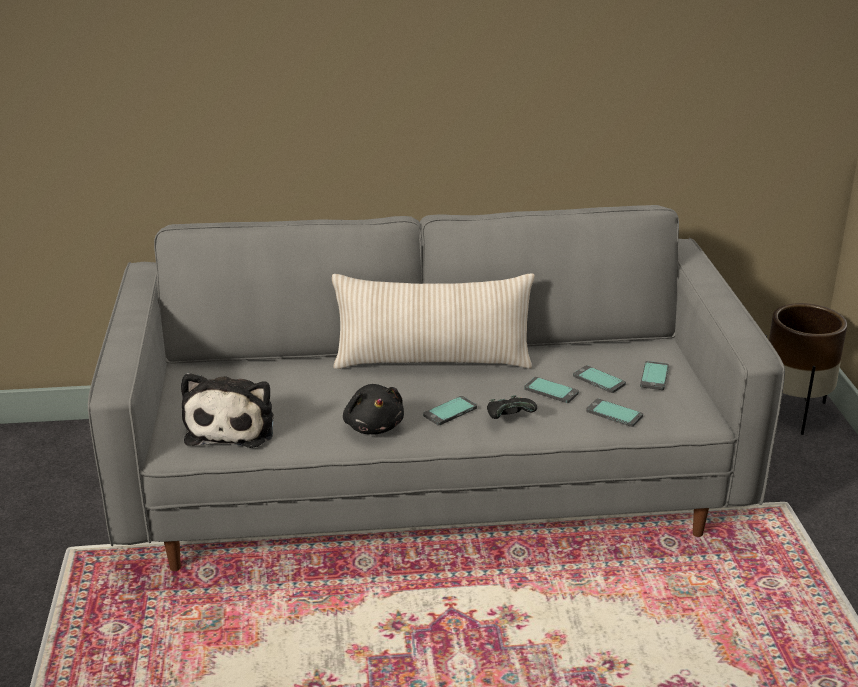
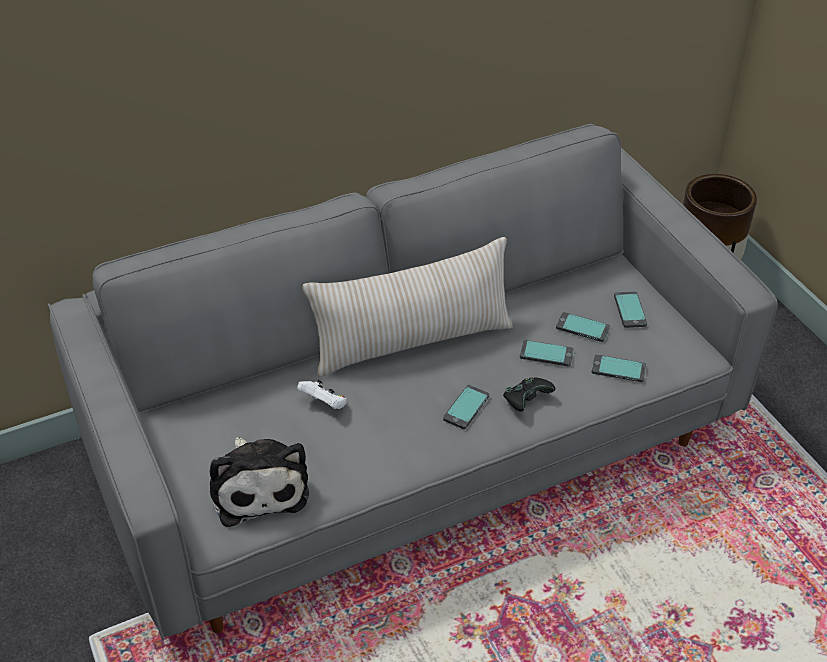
camera: 20 degrees left, 15 degrees up
black plush toy [343,384,404,434] -> none
none -> white game controller [297,380,347,409]

